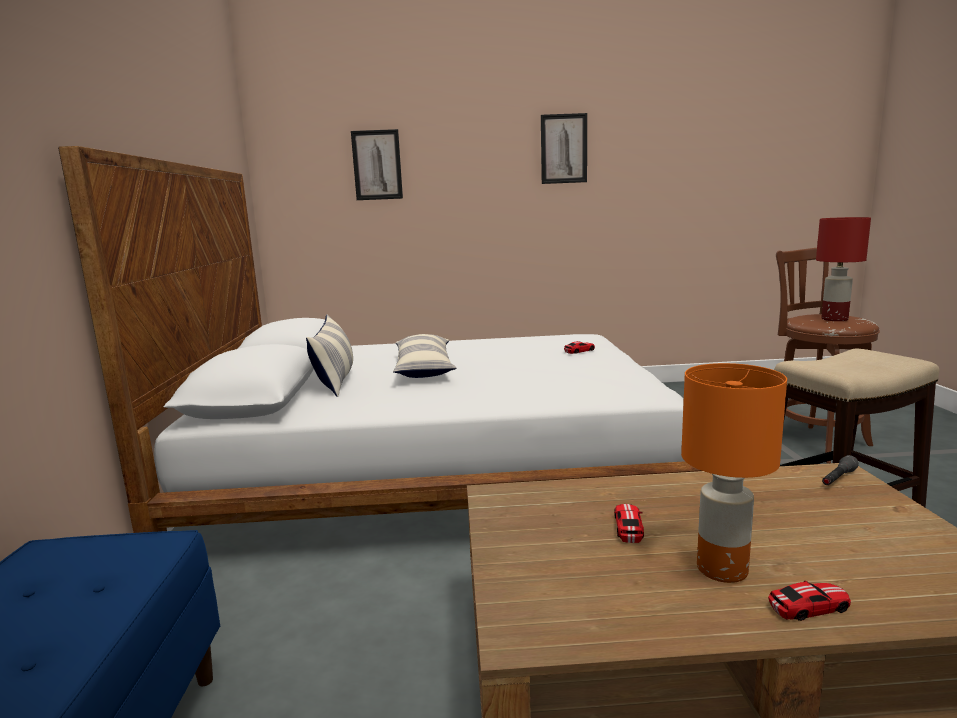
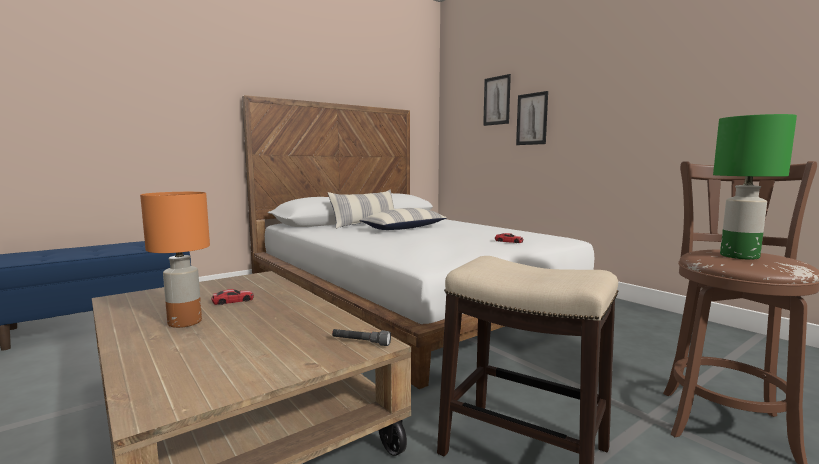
camera: 55 degrees right, 5 degrees down
picture [541,113,587,184] -> picture moved to [516,91,548,145]
toy car [768,581,851,621] -> none
red table lamp [816,217,871,321] -> green table lamp [713,114,797,260]

